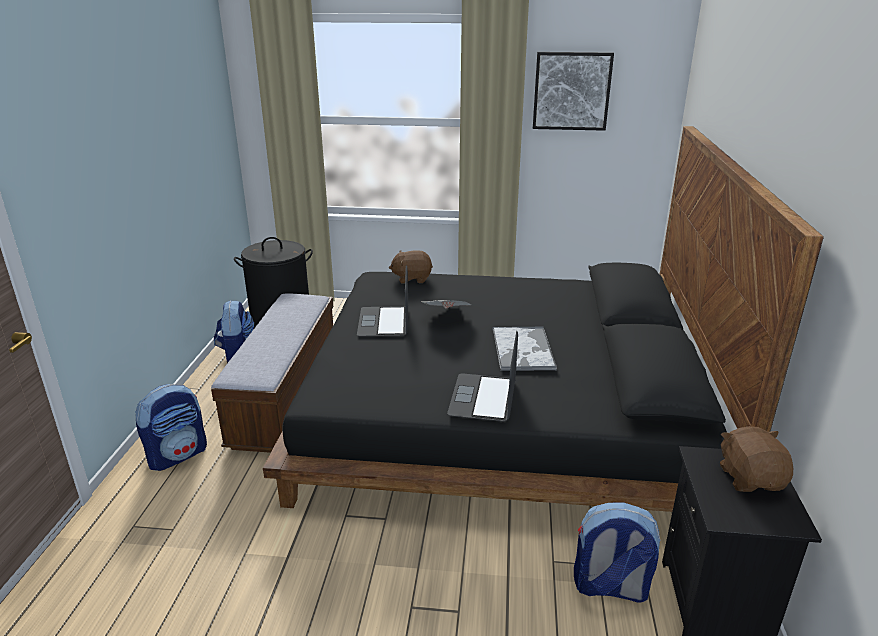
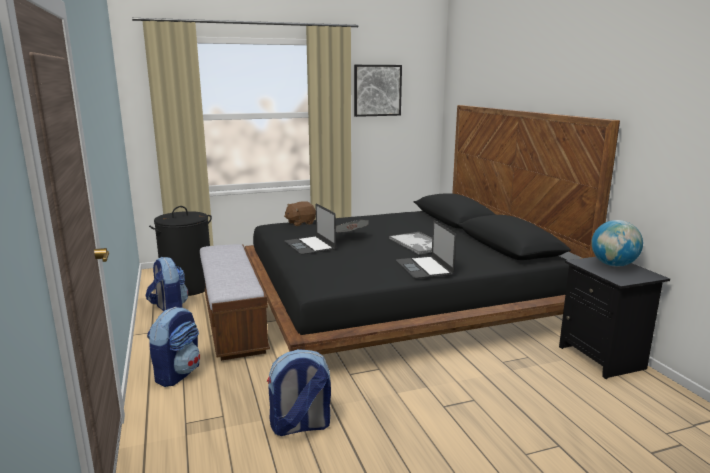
camera: 25 degrees left, 10 degrees down
backpack [574,502,660,603] -> backpack moved to [267,349,331,436]
brown plush toy [720,426,793,492] -> globe [591,220,643,267]

